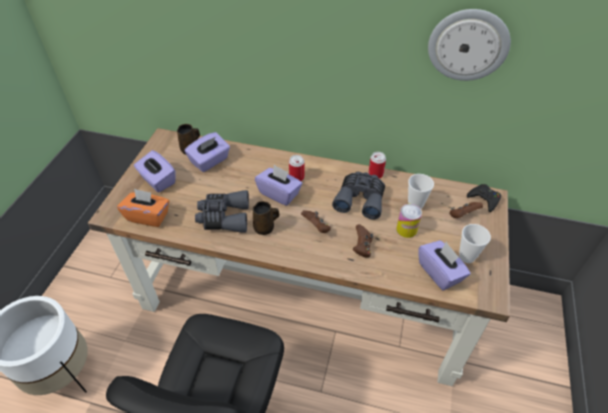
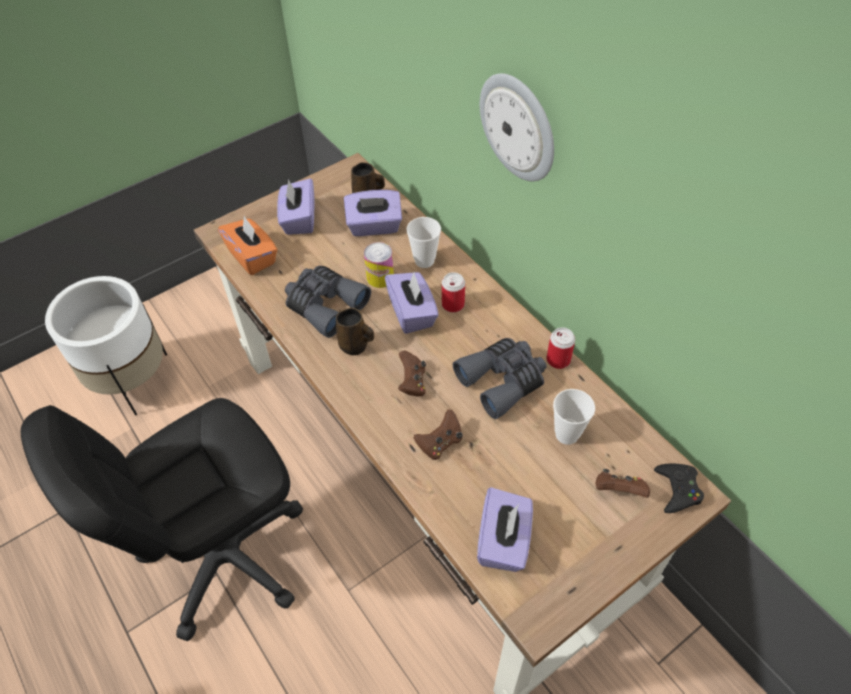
camera: 40 degrees right, 5 degrees up
can [396,204,422,238] -> can moved to [364,242,394,288]
wall clock [428,9,511,81] -> wall clock moved to [480,73,554,181]
cup [459,224,491,263] -> cup moved to [407,217,441,268]

